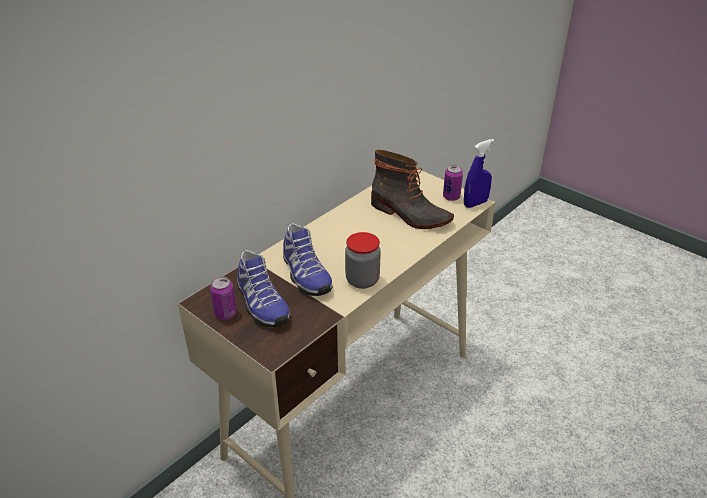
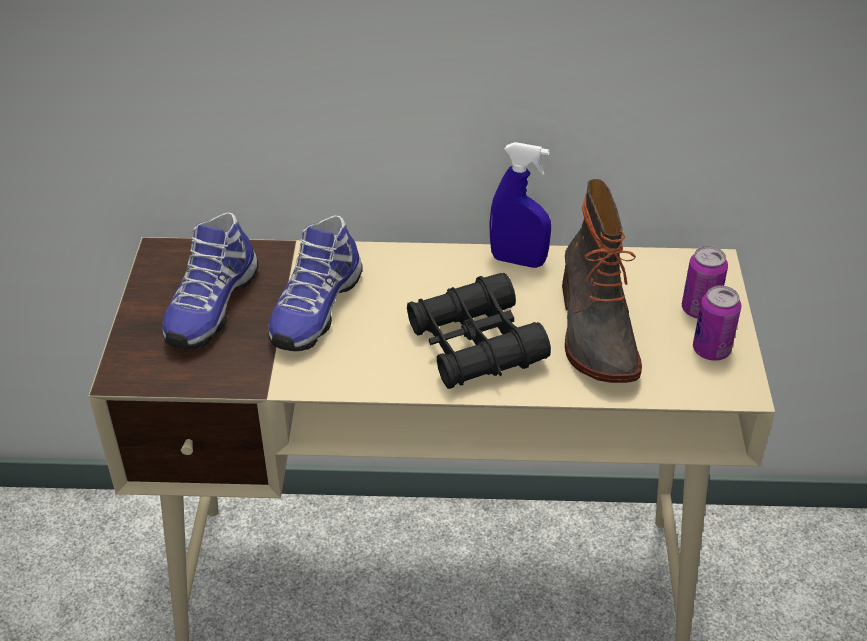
camera: 50 degrees right, 5 degrees up
can [210,277,237,320] -> can moved to [682,246,728,319]
jar [345,232,381,289] -> none
blue spray bottle [464,139,494,208] -> blue spray bottle moved to [490,142,551,268]
none -> black binoculars [407,273,551,389]

